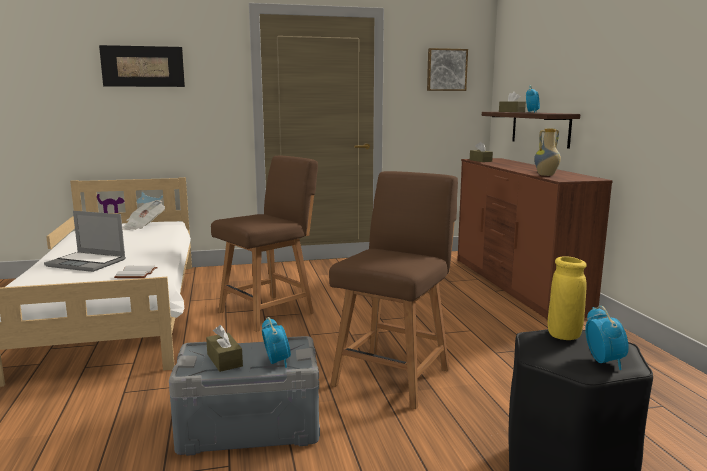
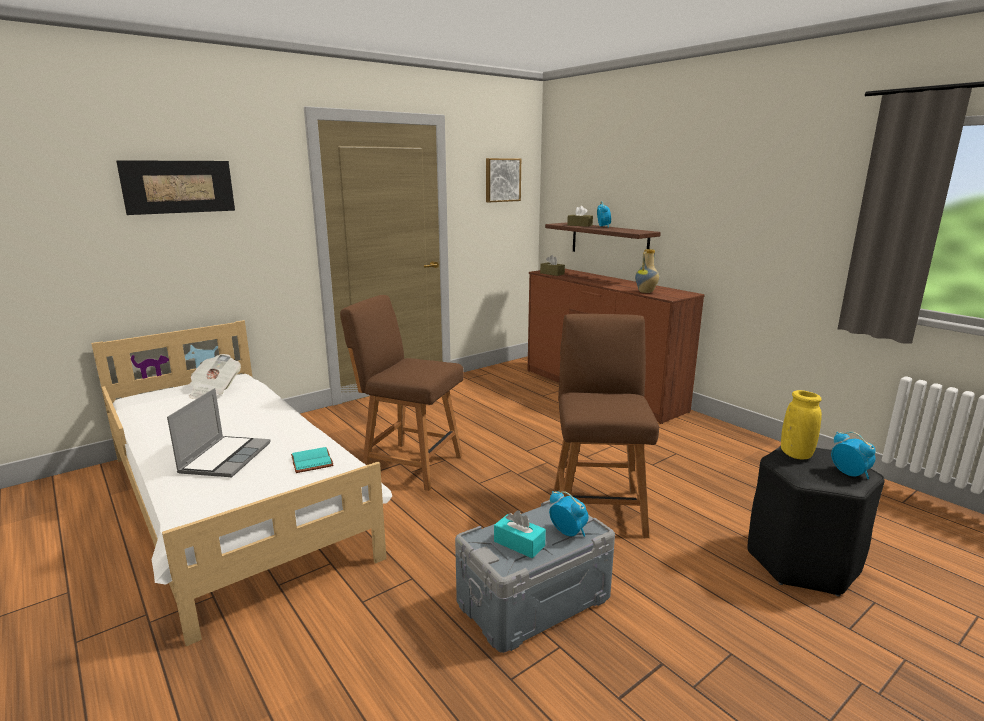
camera: 25 degrees left, 5 degrees up
laptop [44,211,126,272] -> laptop turned 75 degrees counterclockwise [167,388,271,477]
white book [114,266,158,278] -> turquoise book [291,447,333,473]
brown tissue box [206,325,243,372] -> turquoise tissue box [494,510,546,558]
brown chair [211,155,318,332] -> brown chair turned 90 degrees counterclockwise [340,295,464,491]

